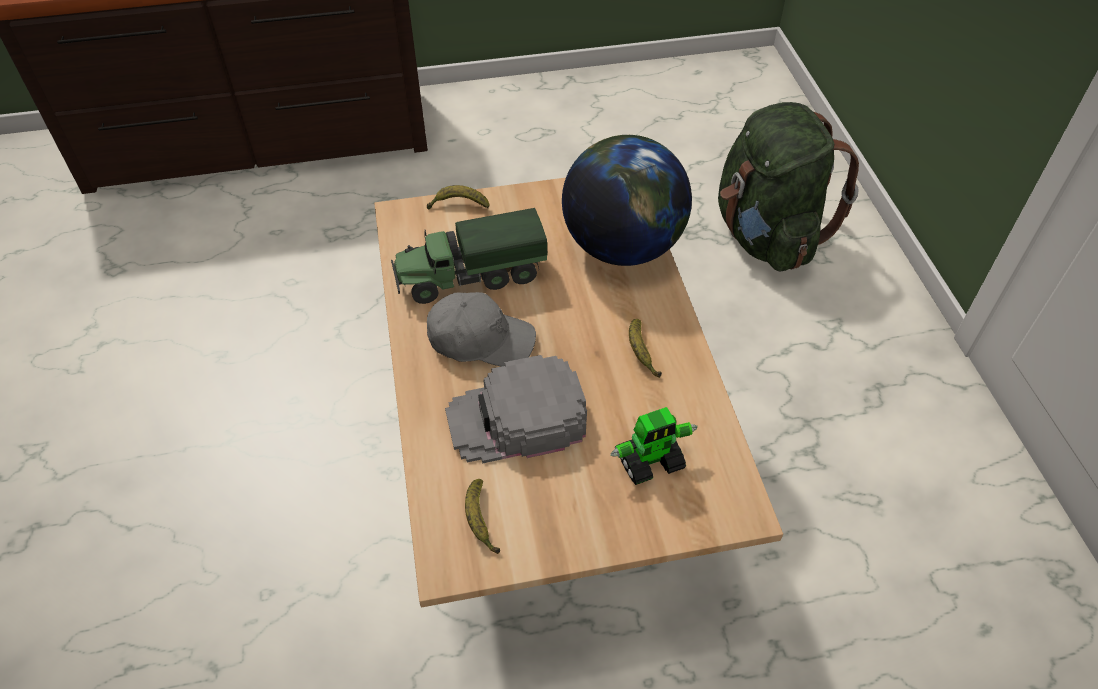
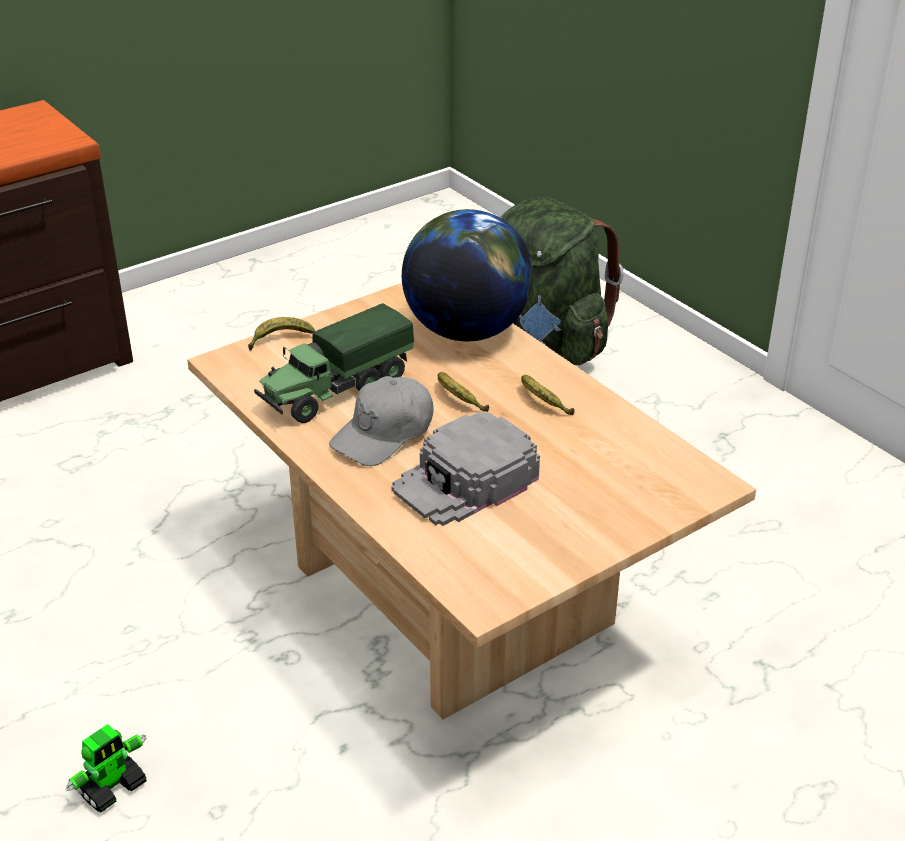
camera: 25 degrees left, 15 degrees down
grey cap [427,292,536,367] -> grey cap turned 150 degrees clockwise [329,376,434,466]
banana [465,479,500,554] -> banana moved to [438,372,489,412]
toy robot [610,407,698,485] -> toy robot moved to [66,724,147,813]

